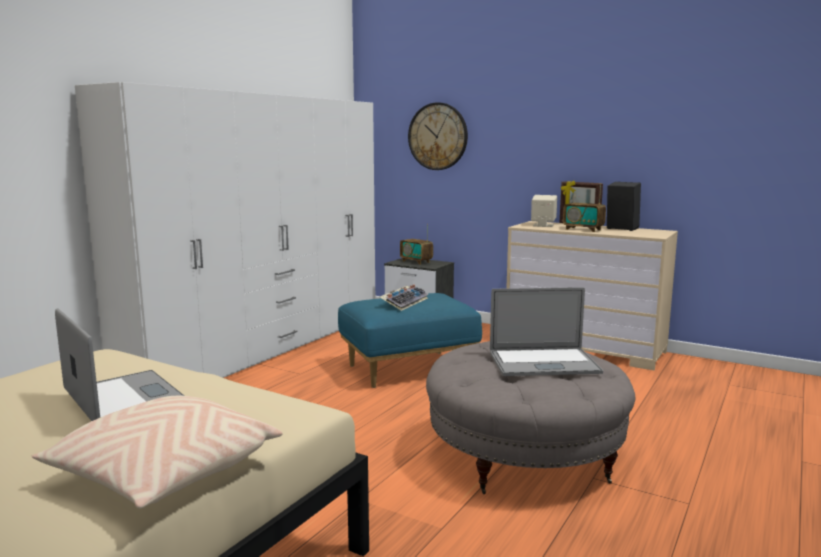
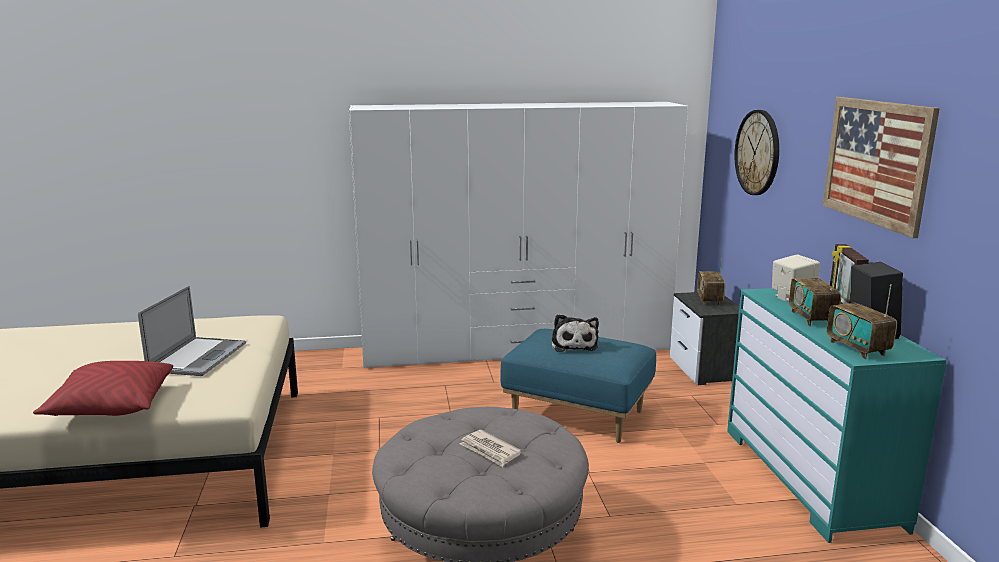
camera: 50 degrees right, 5 degrees up
beige pillow [32,396,283,508] -> red pillow [33,361,173,416]
keyboard [380,284,428,311] -> plush toy [552,314,599,352]
laptop [490,287,603,376] -> newspaper [460,430,522,467]
beige dresser [506,221,678,371] -> turquoise dresser [727,288,947,543]
none -> picture [822,97,940,238]
none -> radio [827,284,897,359]

